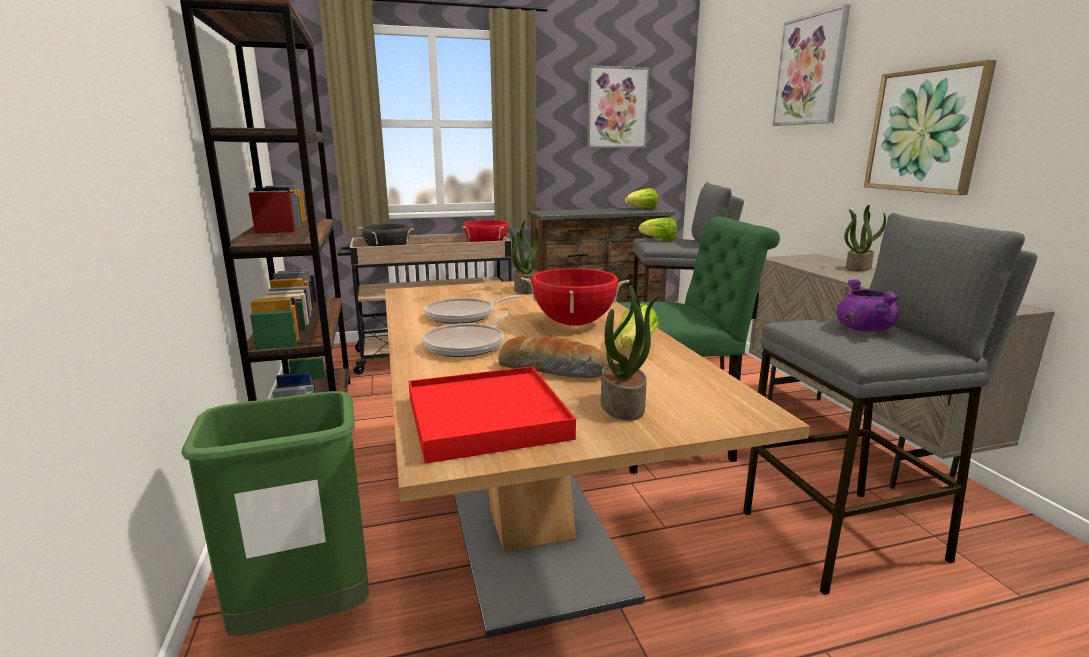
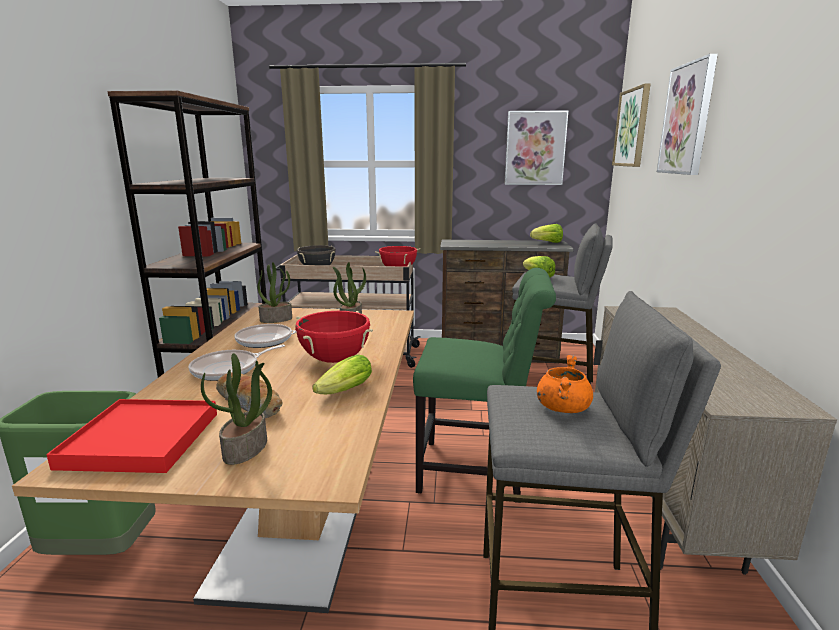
camera: 20 degrees right, 0 degrees up
purple cooking pot [837,279,900,332] -> orange cooking pot [537,355,593,413]
potted plant [844,205,886,271] -> potted plant moved to [257,262,292,323]
picture [864,59,997,195] -> picture moved to [612,84,651,167]

